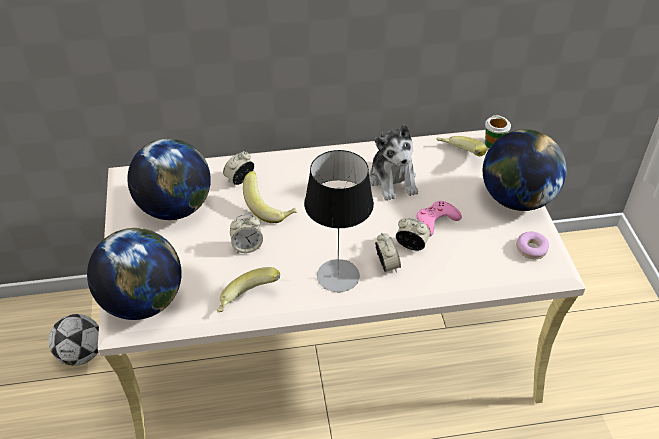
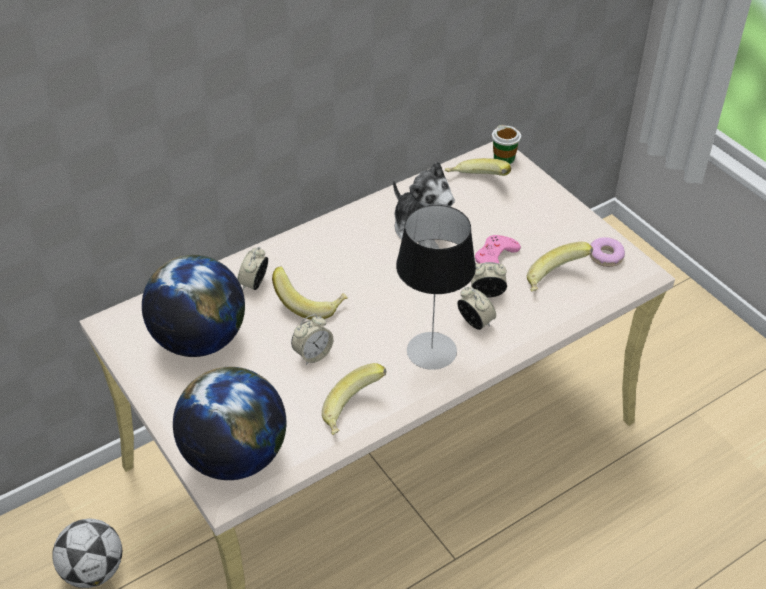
camera: 25 degrees left, 0 degrees up
globe [483,129,566,211] -> none
none -> banana [527,242,593,291]

